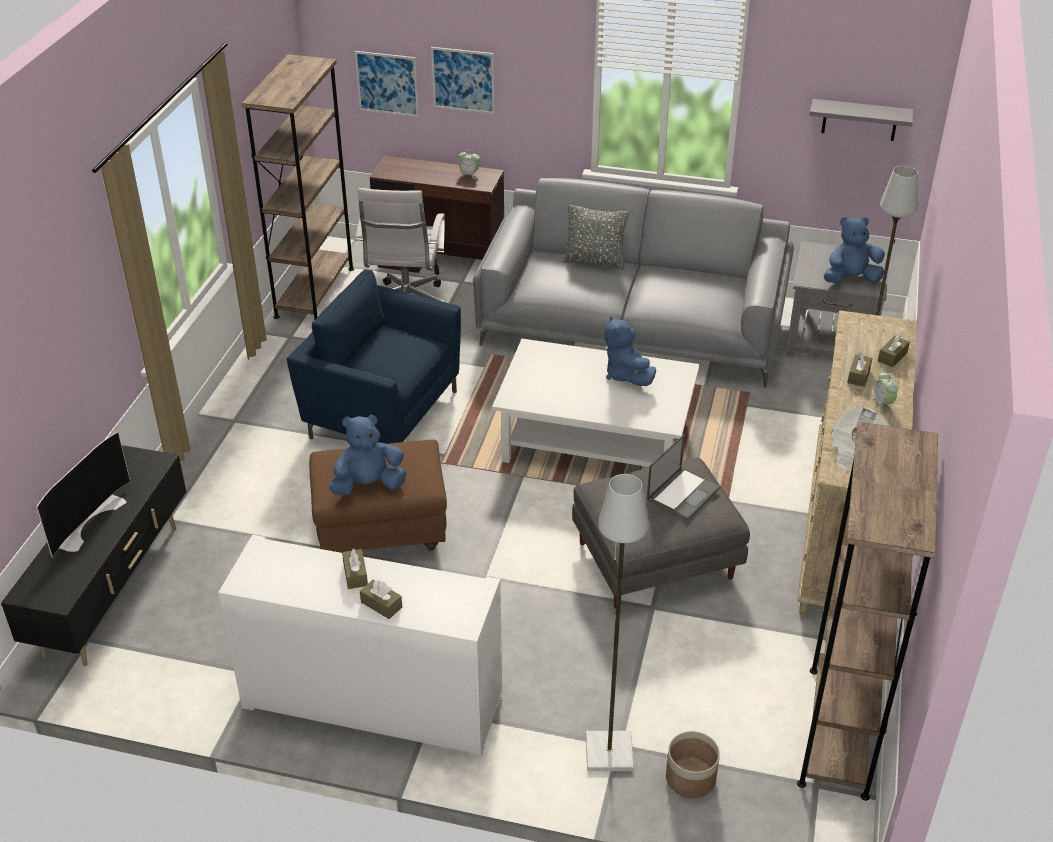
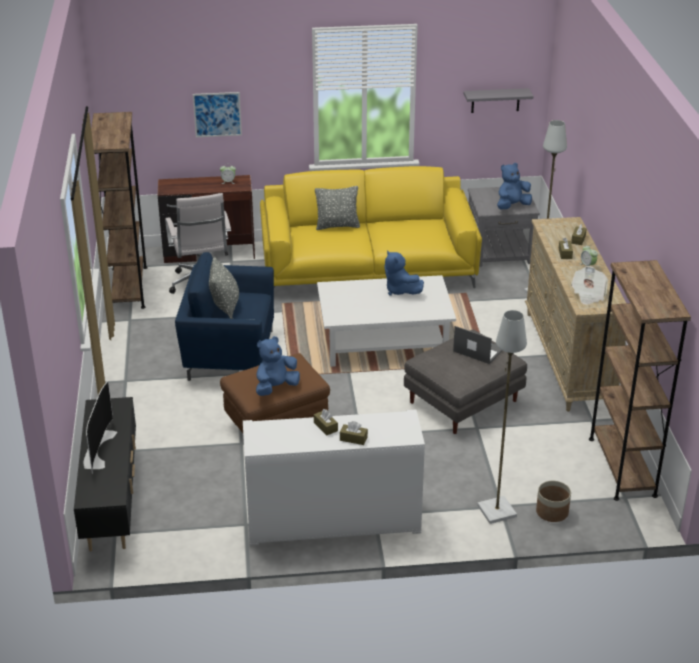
camera: 20 degrees left, 5 degrees down
picture [355,51,419,117] -> none
grey sofa [473,178,794,388] -> yellow sofa [260,166,482,288]
laptop [647,434,721,521] -> laptop turned 75 degrees counterclockwise [453,326,502,364]
none -> grey pillow [209,256,239,319]

